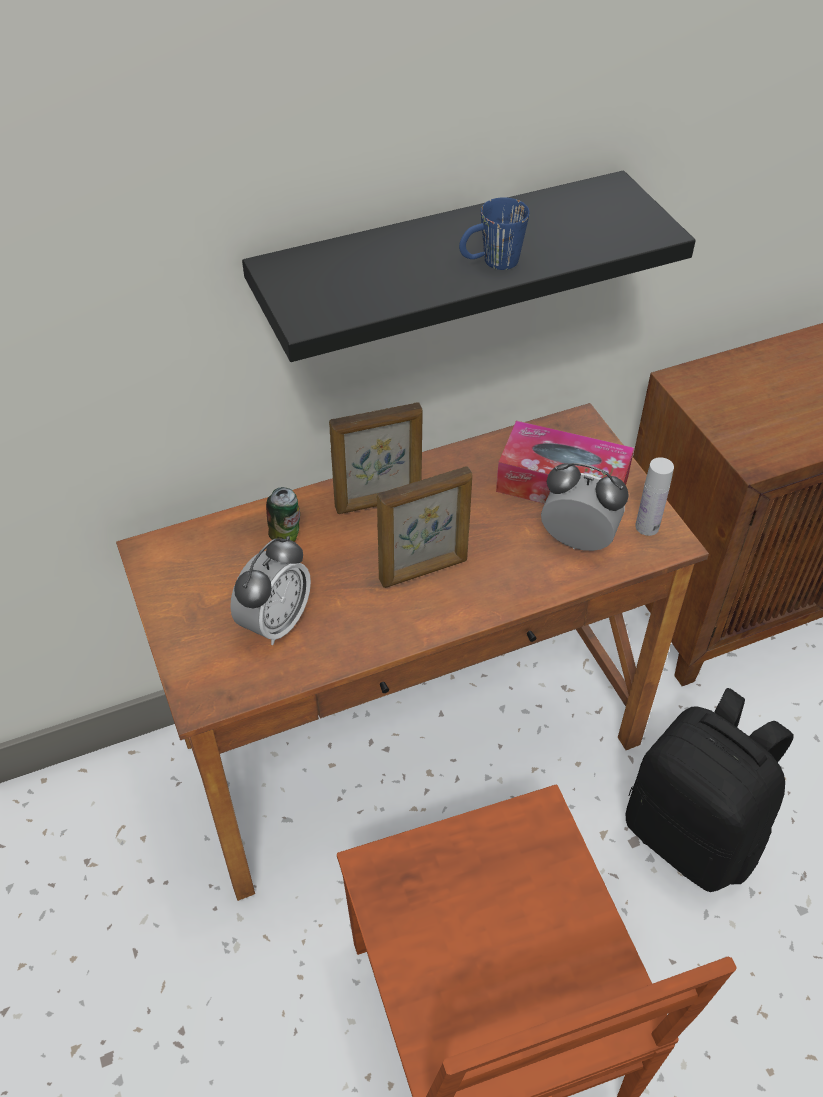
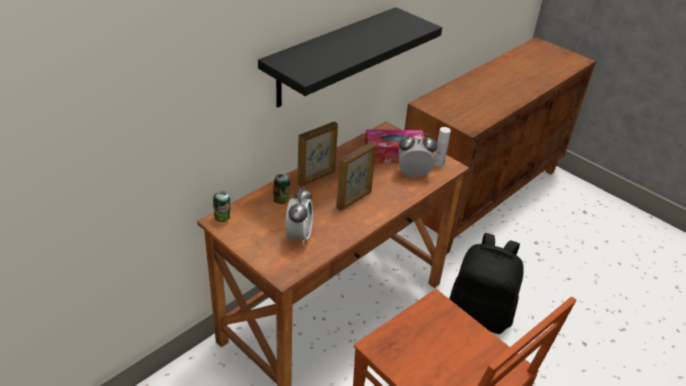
camera: 25 degrees left, 10 degrees down
blue mug [459,197,529,270] -> none
none -> can [213,191,231,222]

